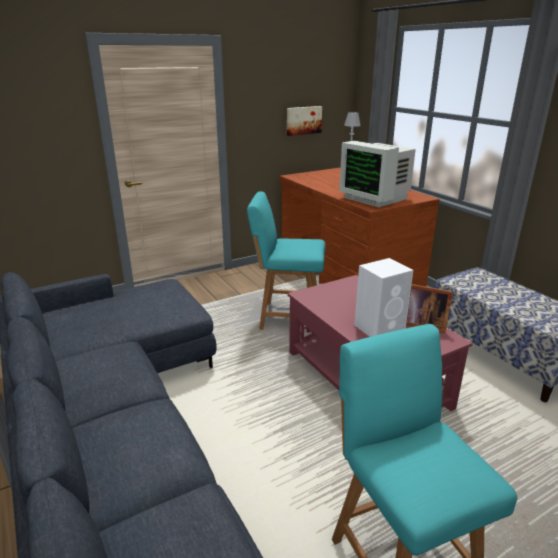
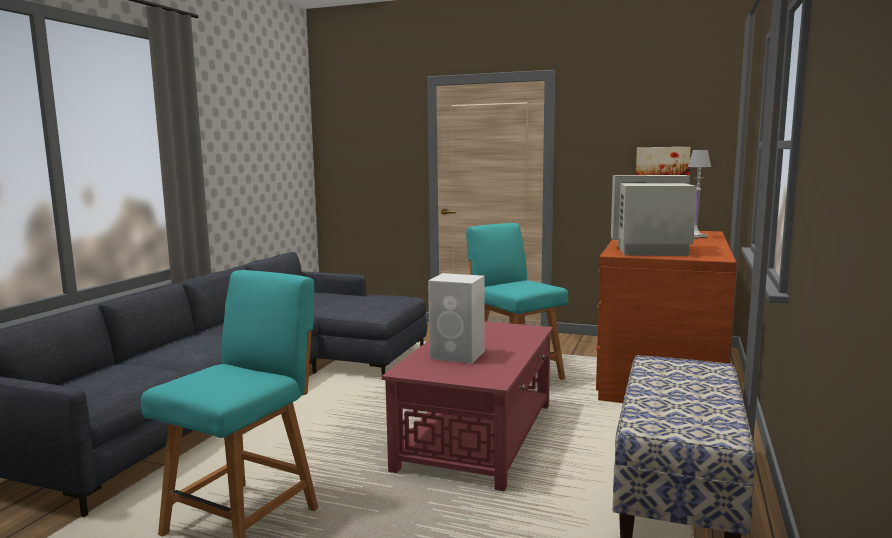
camera: 50 degrees right, 15 degrees down
monitor [339,141,416,207] -> monitor turned 90 degrees clockwise [611,175,697,256]
picture frame [406,284,453,333] -> none

